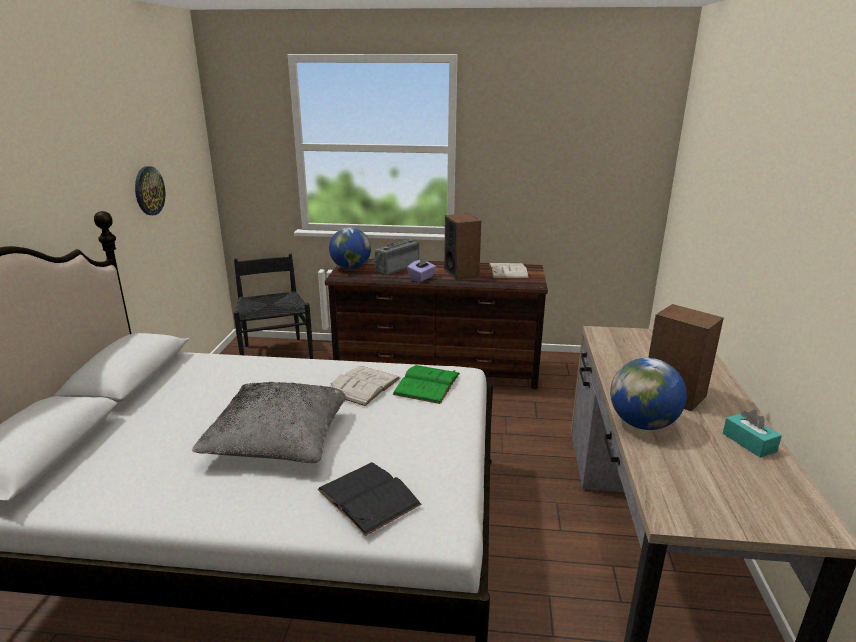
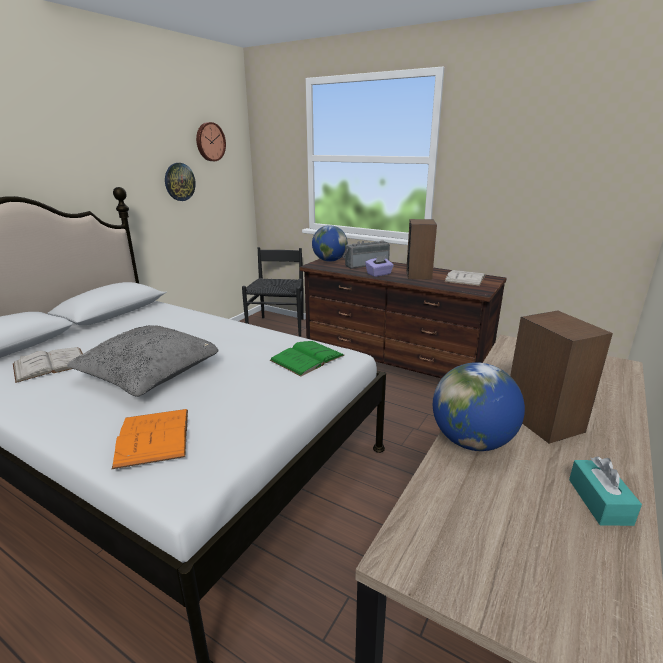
camera: 25 degrees right, 0 degrees up
black book [318,462,422,536] -> orange book [112,409,188,469]
white book [329,366,400,406] -> white book moved to [13,347,83,383]
none -> wall clock [196,122,226,161]

